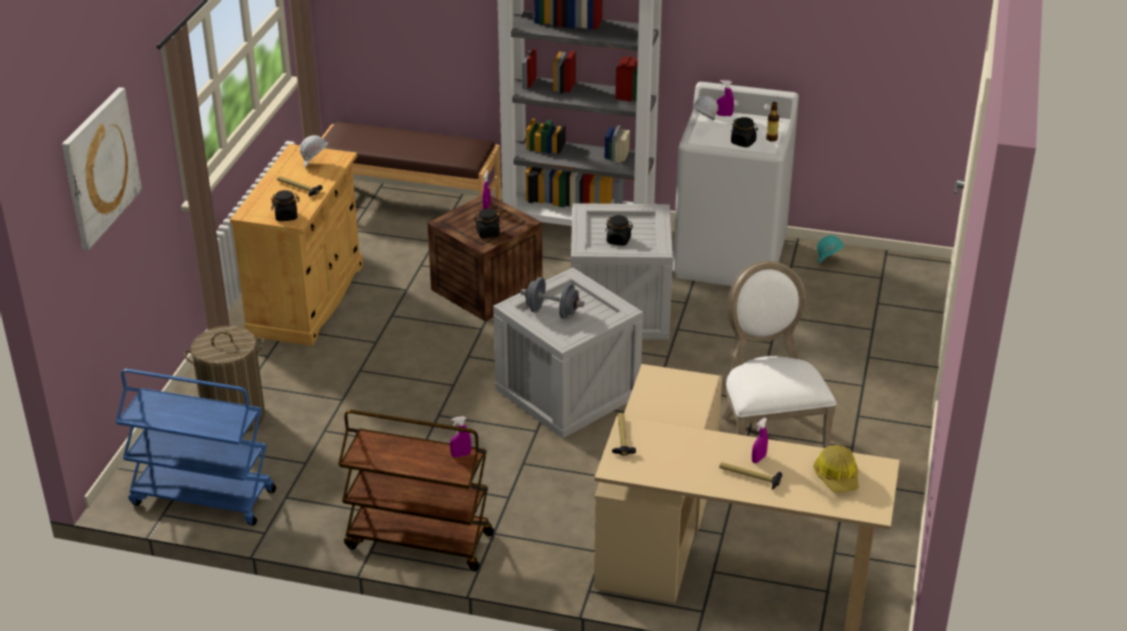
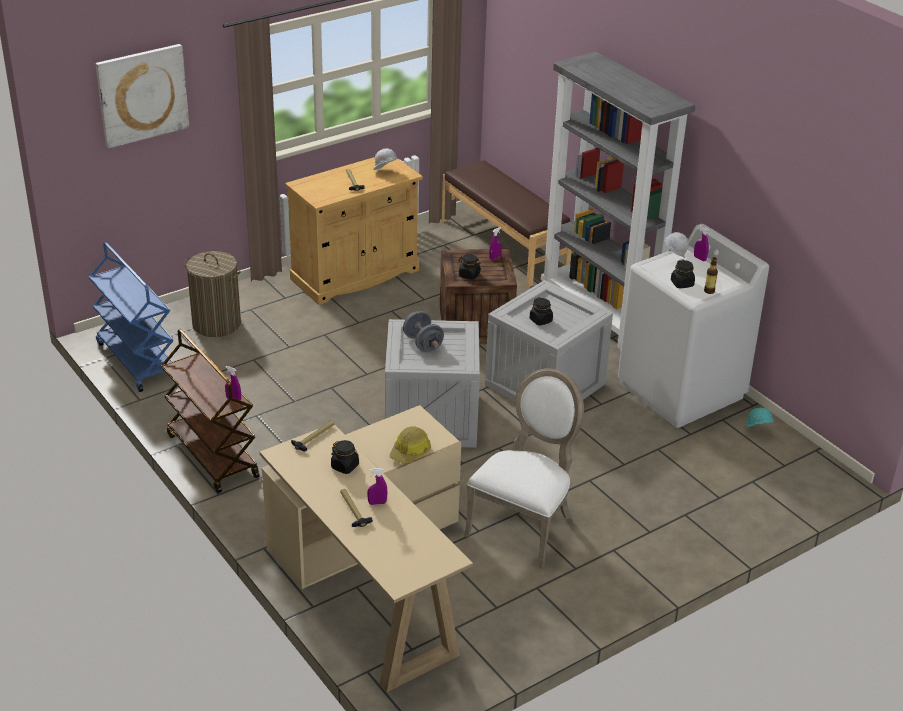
camera: 40 degrees right, 0 degrees up
black jar [271,190,300,221] -> black jar moved to [331,440,359,474]
hard hat [813,445,859,492] -> hard hat moved to [390,426,431,464]

